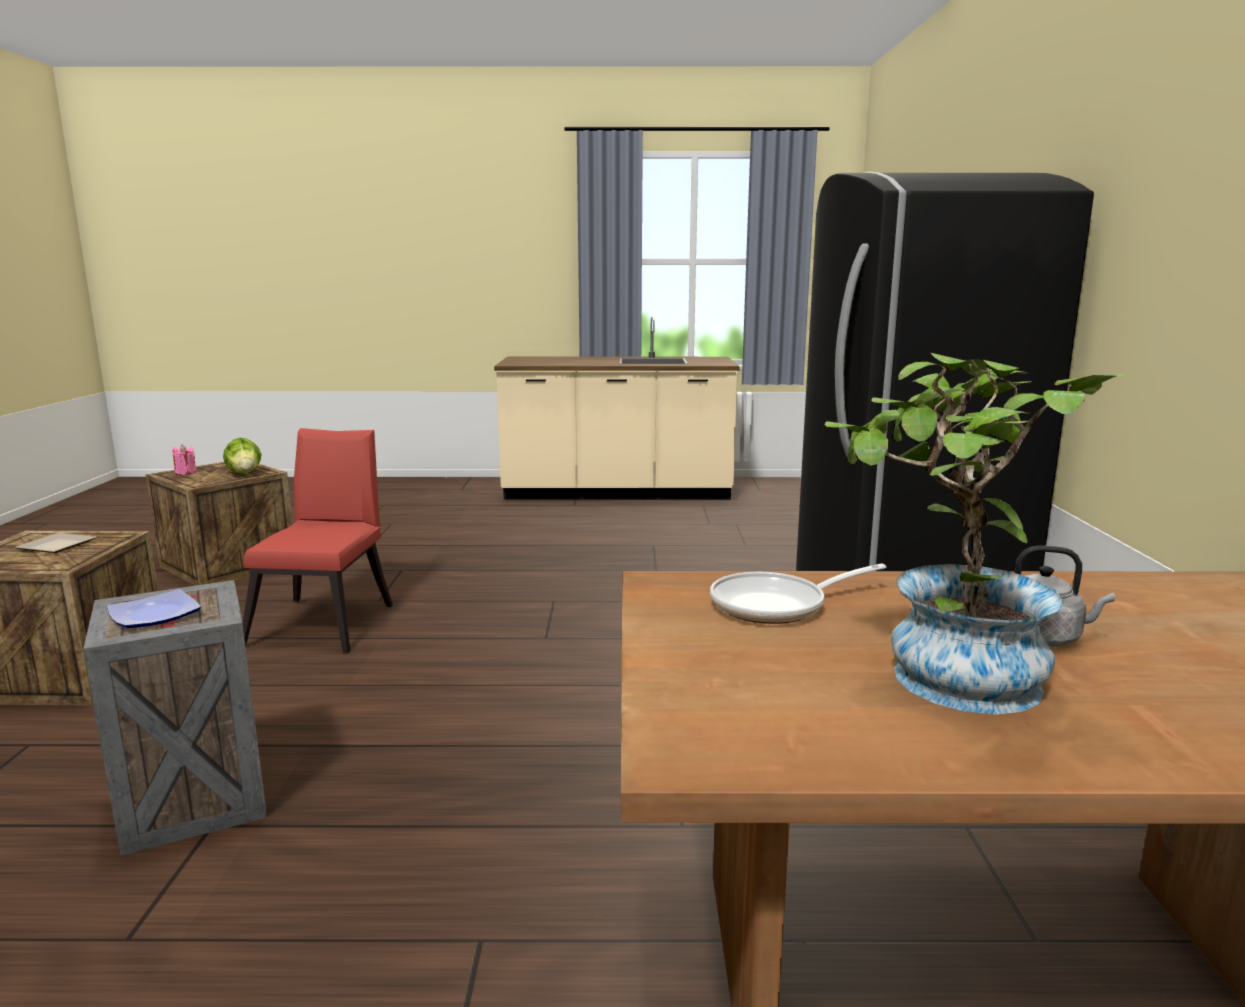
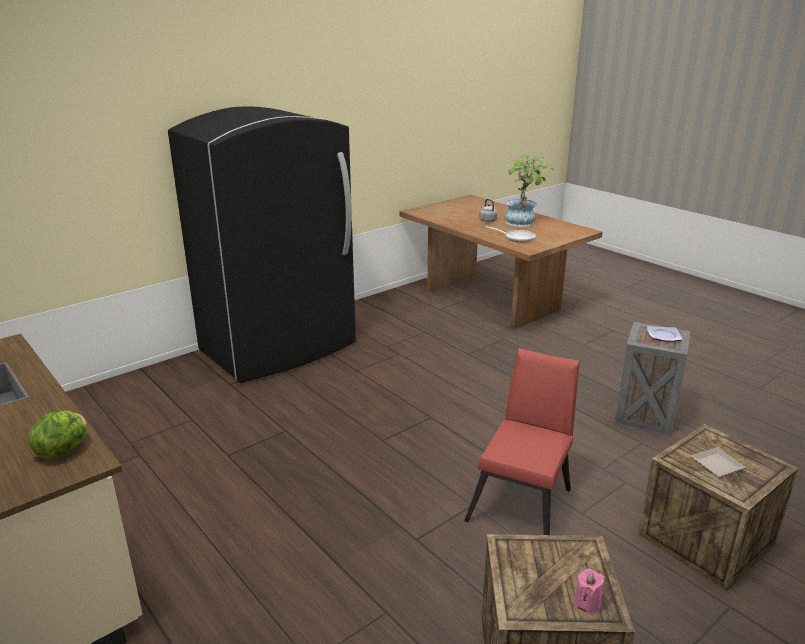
camera: 130 degrees left, 10 degrees up
lettuce [223,438,262,475] -> lettuce moved to [28,411,87,459]
red chair [243,428,393,654] -> red chair turned 150 degrees clockwise [464,348,580,535]

